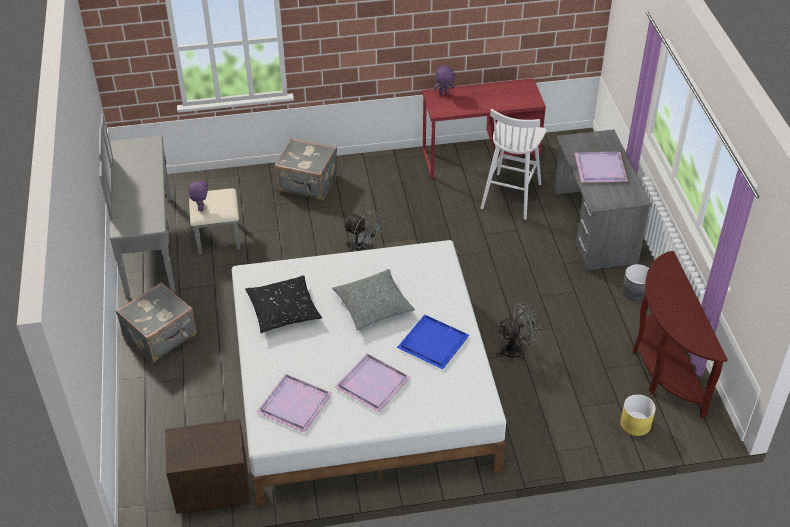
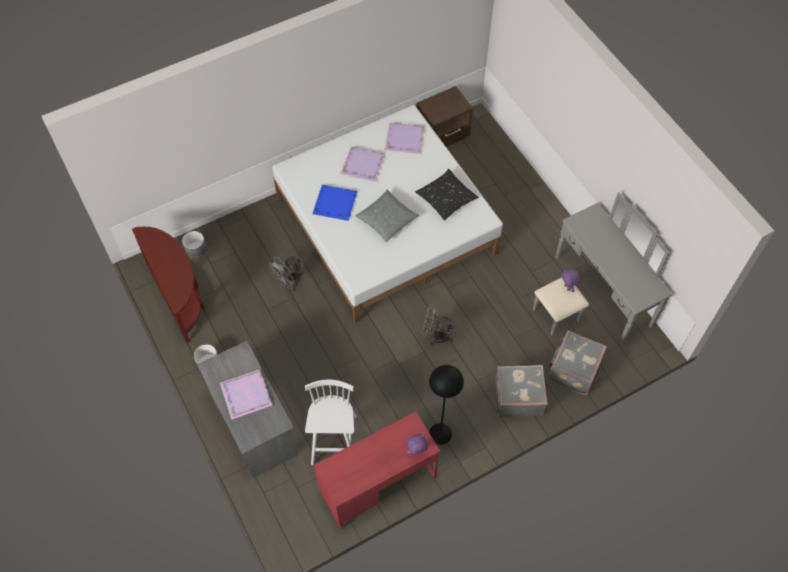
camera: 160 degrees right, 15 degrees up
grey suitcase [116,282,197,363] -> grey suitcase moved to [548,330,607,395]
yellow planter [620,394,656,436] -> grey planter [182,231,207,259]
none -> black floor lamp [429,365,464,445]

